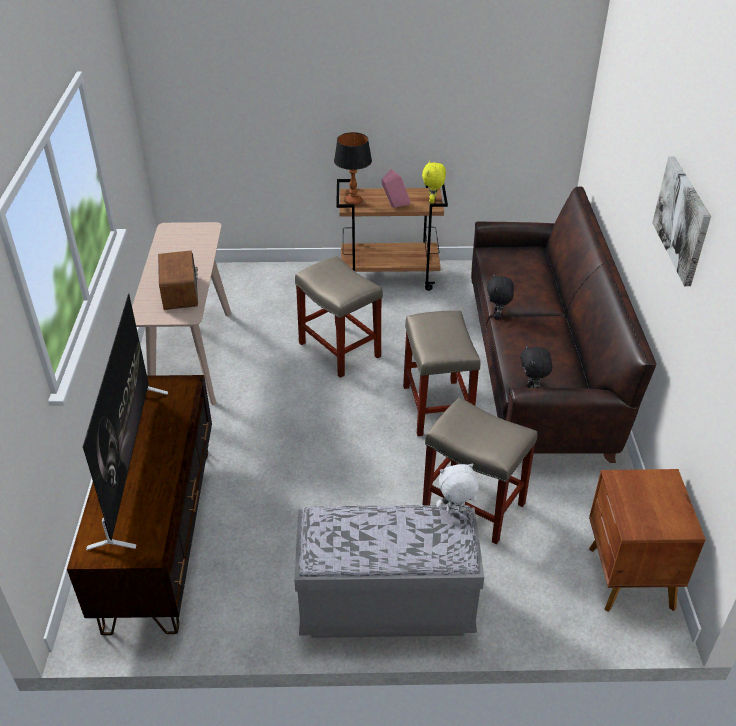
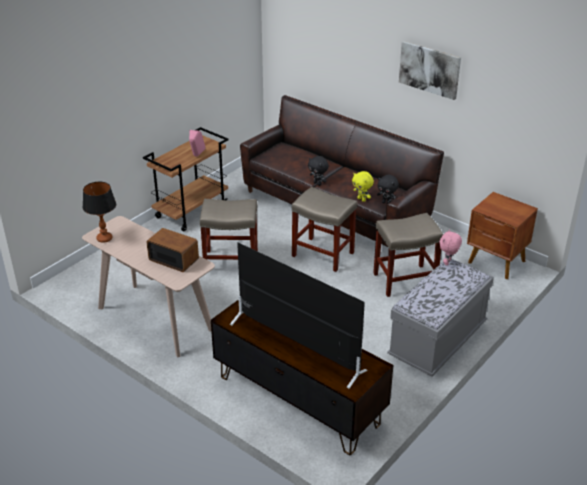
camera: 50 degrees left, 5 degrees down
table lamp [334,132,372,205] -> table lamp moved to [83,182,116,243]
yellow plush toy [422,161,446,203] -> yellow plush toy moved to [352,171,374,202]
white plush toy [436,463,479,514] -> pink plush toy [439,229,462,265]

